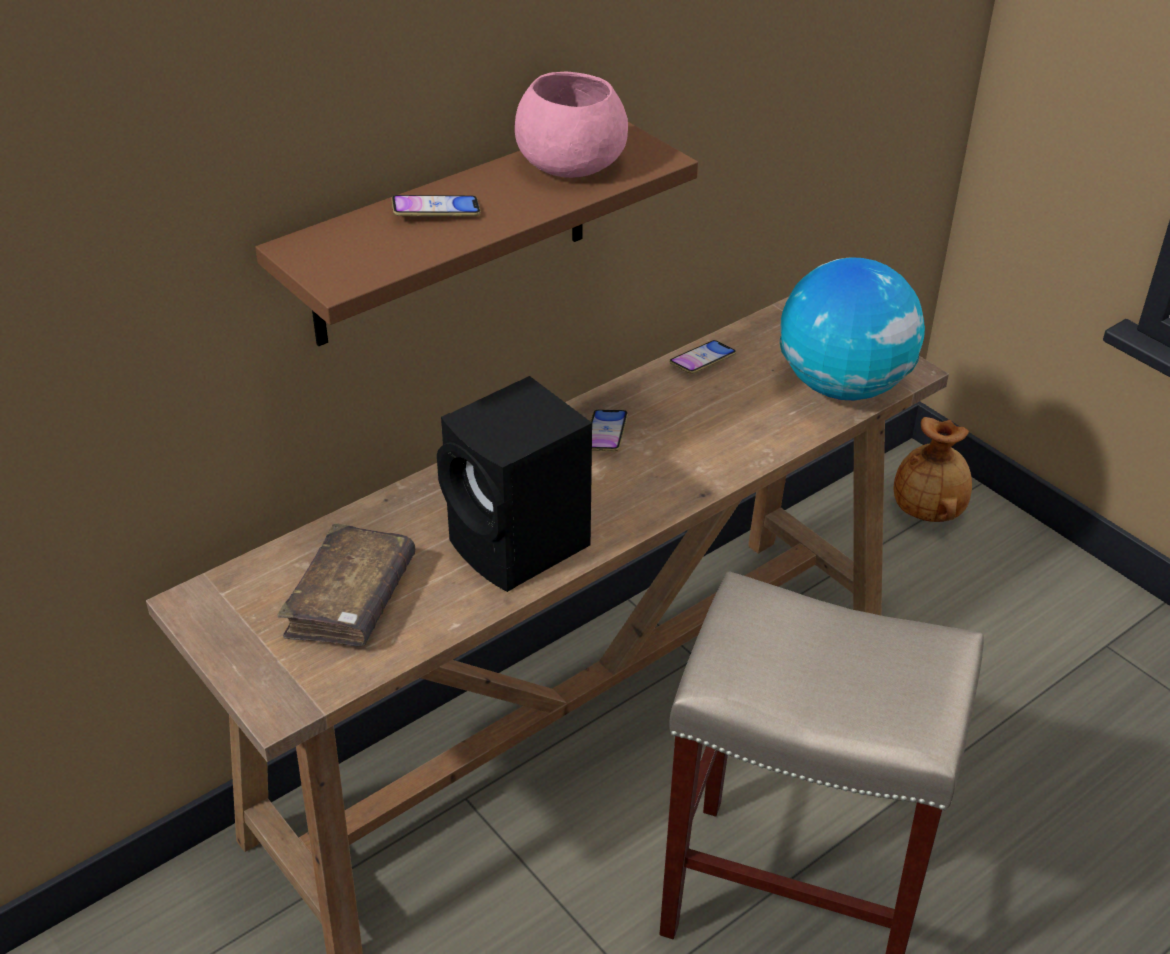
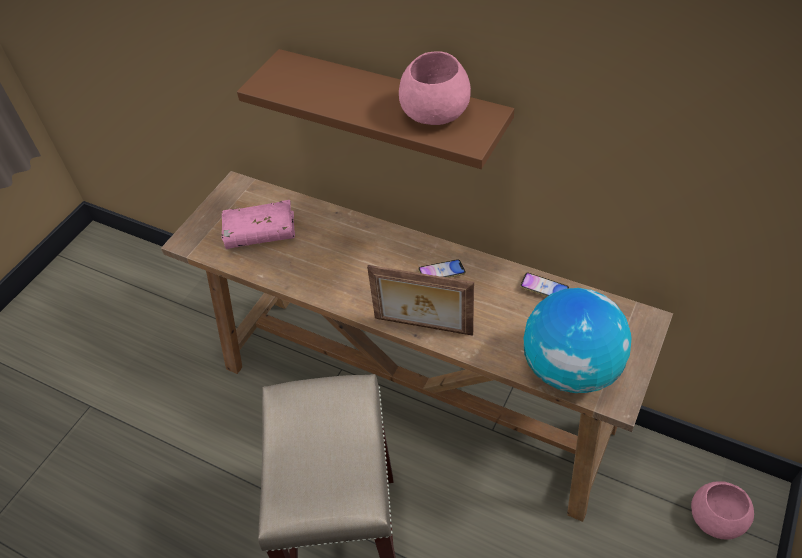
camera: 70 degrees right, 10 degrees up
brown book [277,523,415,646] -> pink book [222,200,295,249]
phone [391,195,481,216] -> none
black speaker [437,376,592,592] -> none
brown vase [894,417,972,522] -> pink bowl [691,481,754,540]
none -> picture frame [367,265,474,336]

